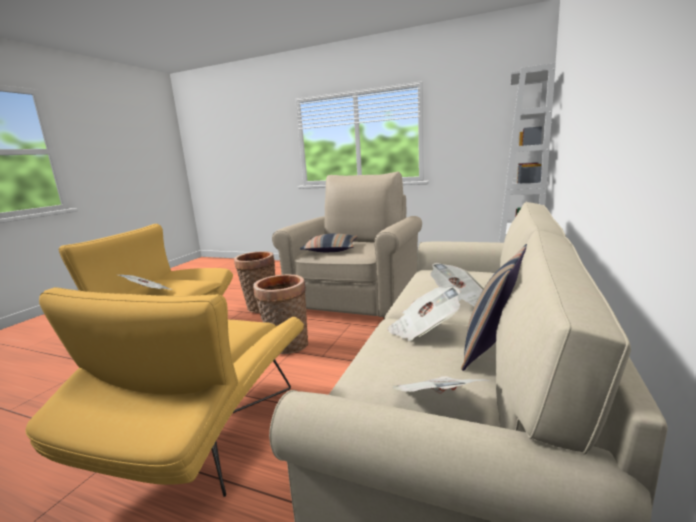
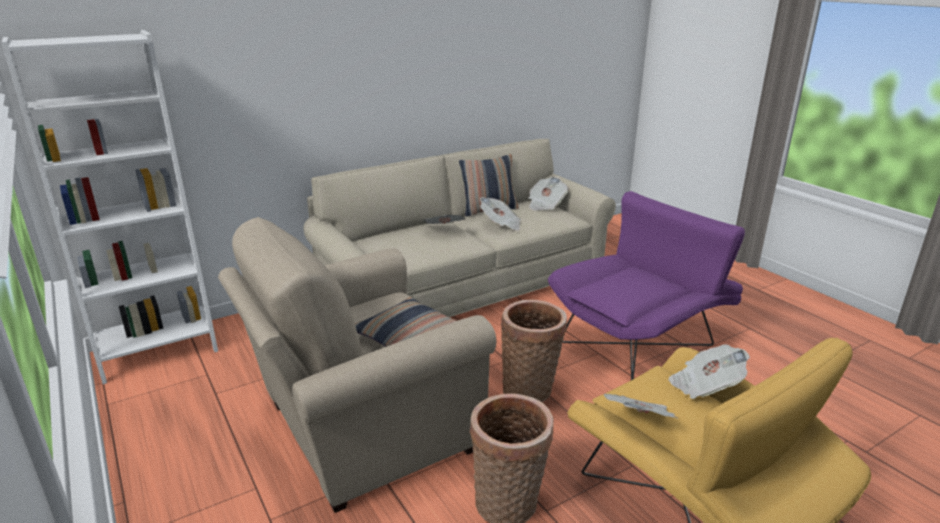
camera: 145 degrees left, 10 degrees up
yellow armchair [25,287,304,497] -> purple armchair [548,191,745,380]
none -> newspaper [604,394,677,418]

